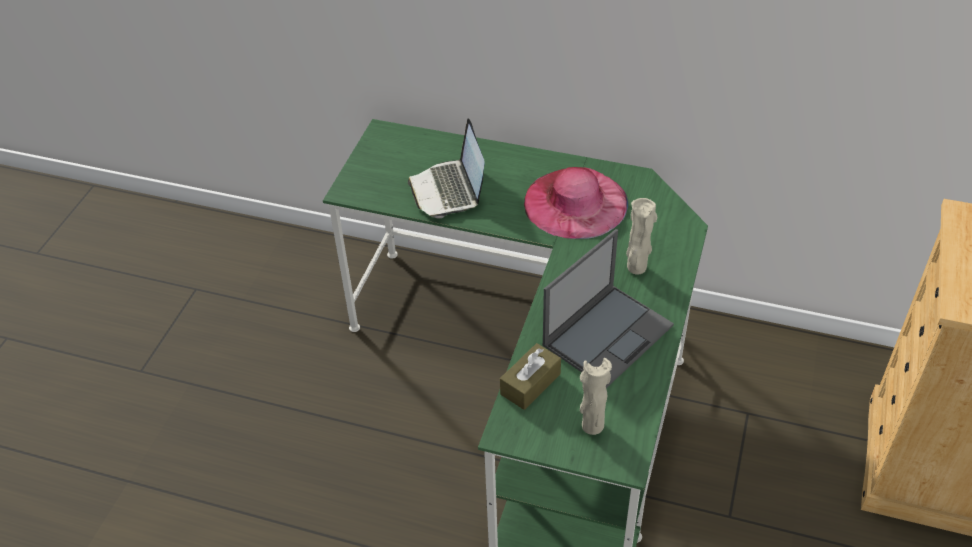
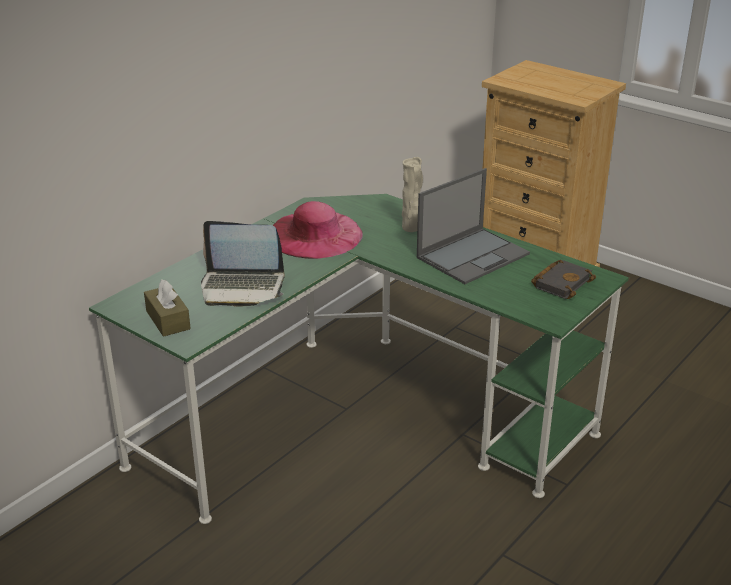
camera: 70 degrees left, 15 degrees down
brown tissue box [500,343,561,410] -> brown tissue box moved to [144,279,191,337]
laptop [543,229,674,388] -> laptop turned 75 degrees clockwise [417,168,530,284]
beige vase [580,358,612,435] -> black book [531,260,596,299]

